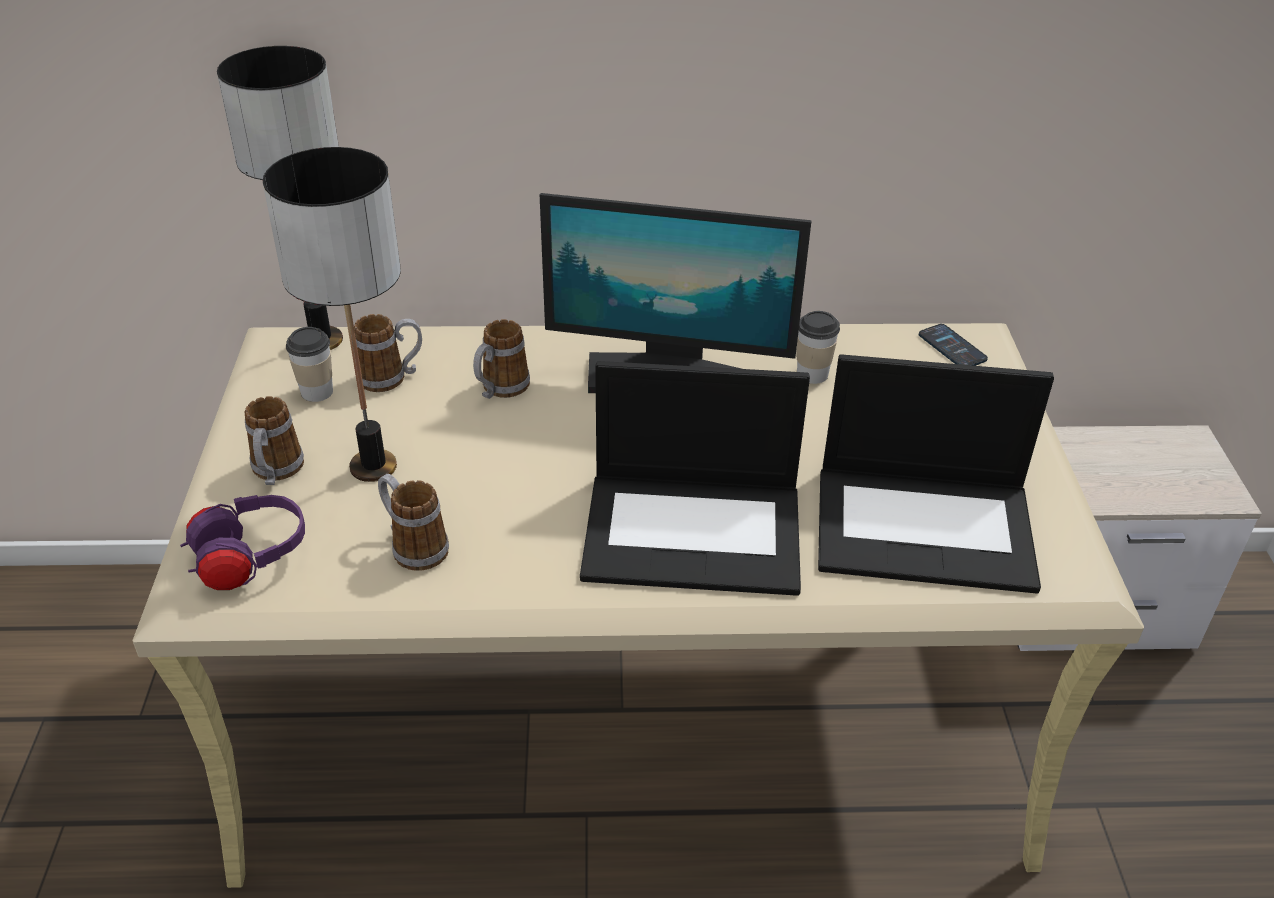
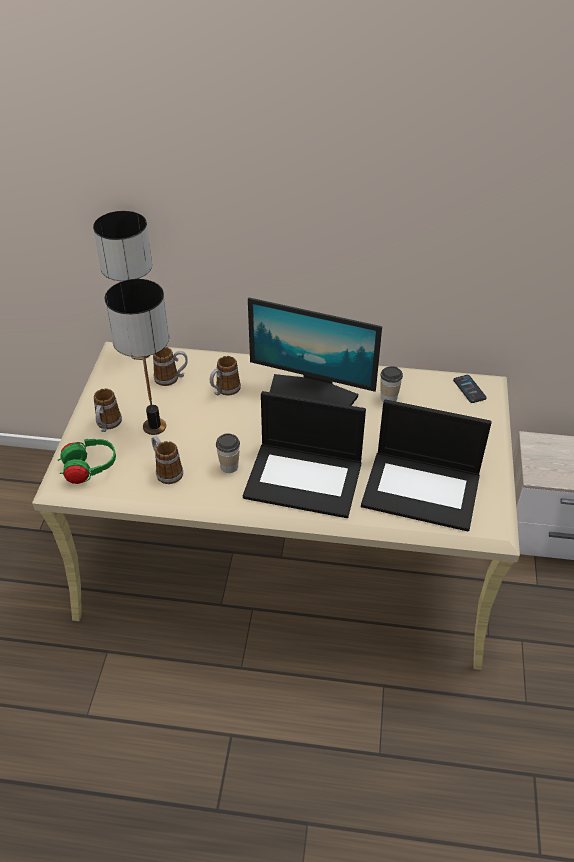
camera: 10 degrees right, 5 degrees up
purple headphones [180,495,305,590] -> green headphones [58,439,116,484]
cup [286,327,333,402] -> cup moved to [216,433,240,473]

